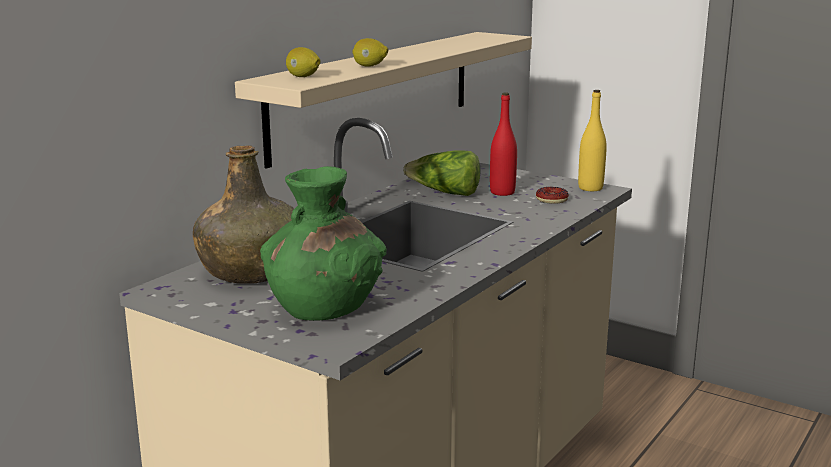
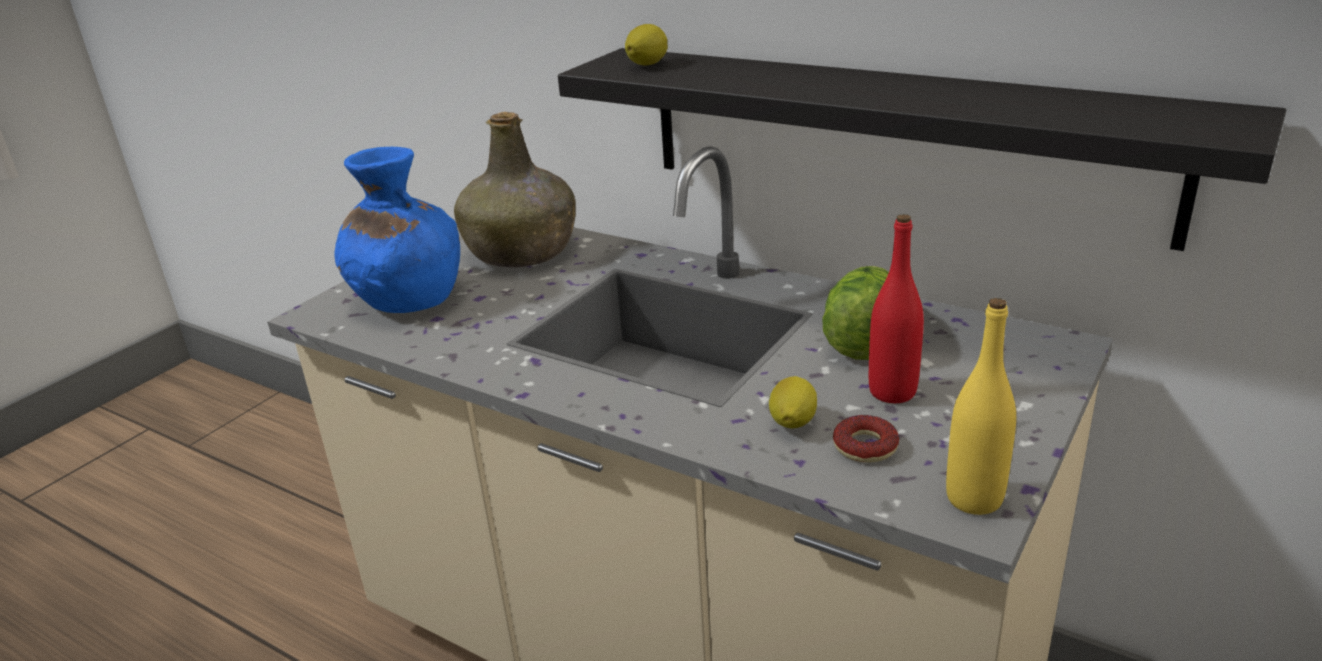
camera: 90 degrees right, 10 degrees up
beige shelf [235,32,532,169] -> black shelf [558,48,1286,251]
green vase [260,166,387,321] -> blue vase [335,147,460,313]
lemon [352,38,388,67] -> lemon moved to [769,376,817,428]

